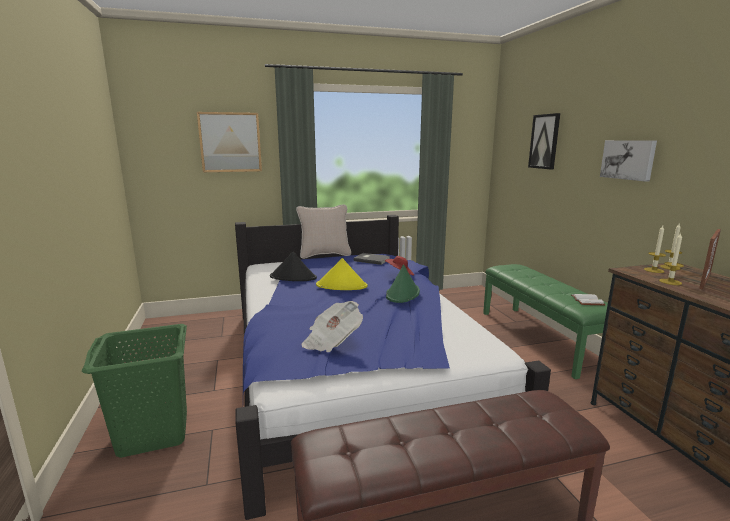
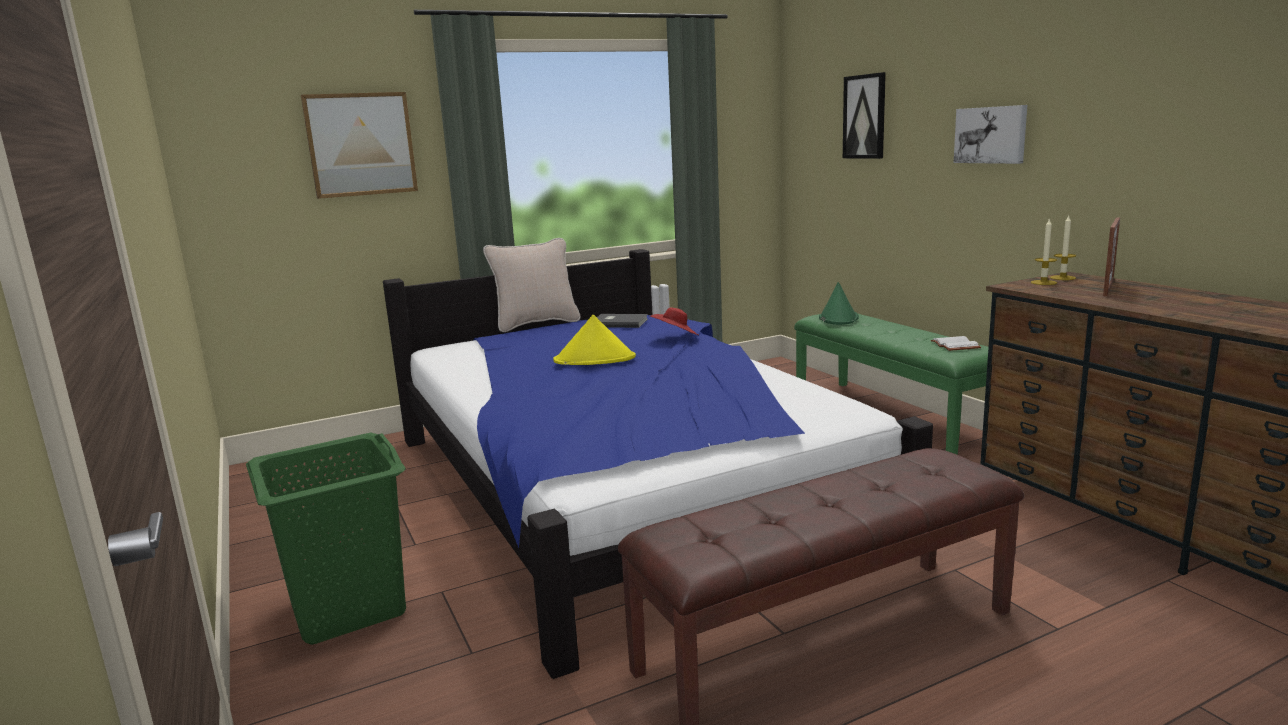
camera: 10 degrees left, 0 degrees up
black hat [270,252,317,281] -> none
newspaper [301,301,363,352] -> none
green hat [386,264,420,303] -> green hat moved to [819,282,859,325]
candle [659,233,684,285] -> none

